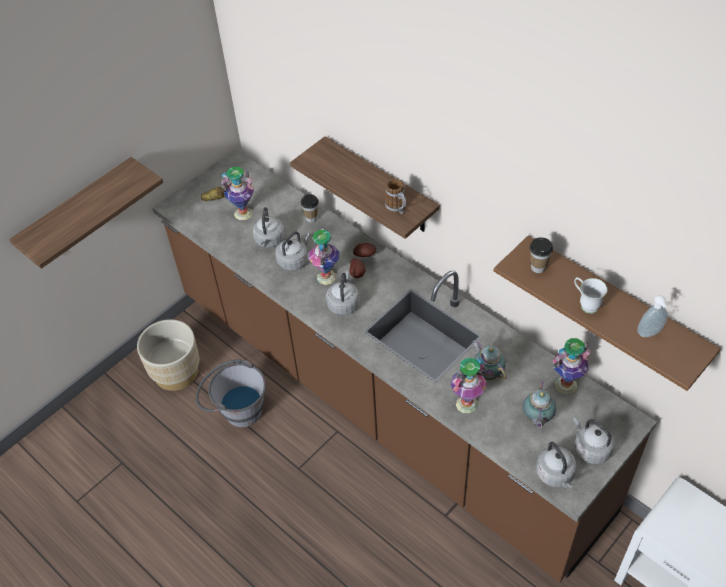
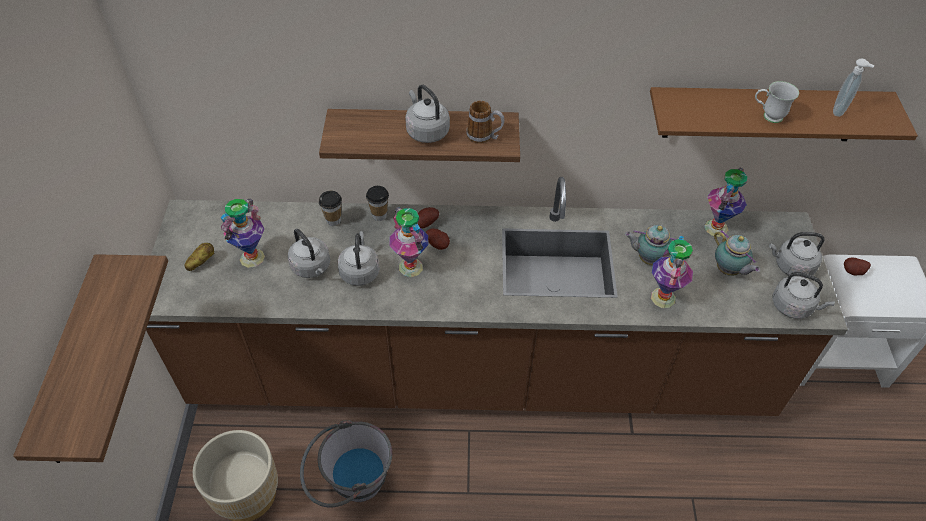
camera: 45 degrees left, 0 degrees up
grey kettle [326,271,360,315] -> grey kettle moved to [405,85,450,143]
cup [529,237,553,273] -> cup moved to [366,186,389,221]
none -> potato [844,258,871,275]

